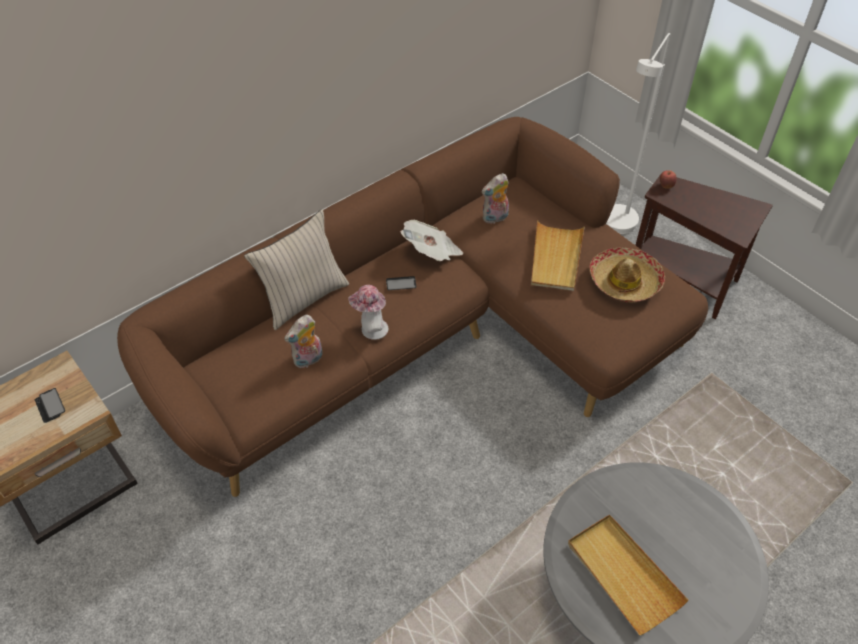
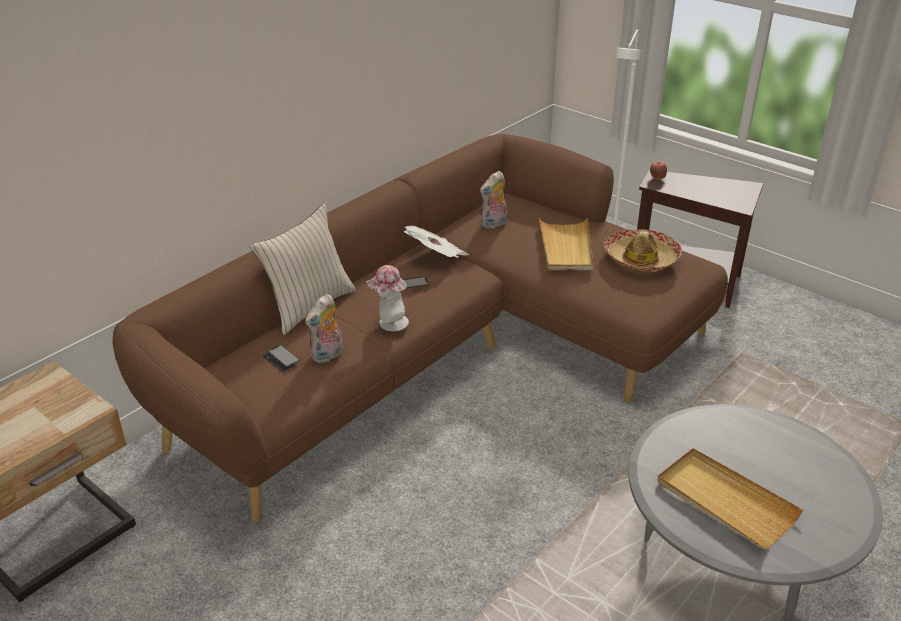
camera: 10 degrees left, 15 degrees down
phone [35,388,65,423] -> phone moved to [263,345,300,372]

